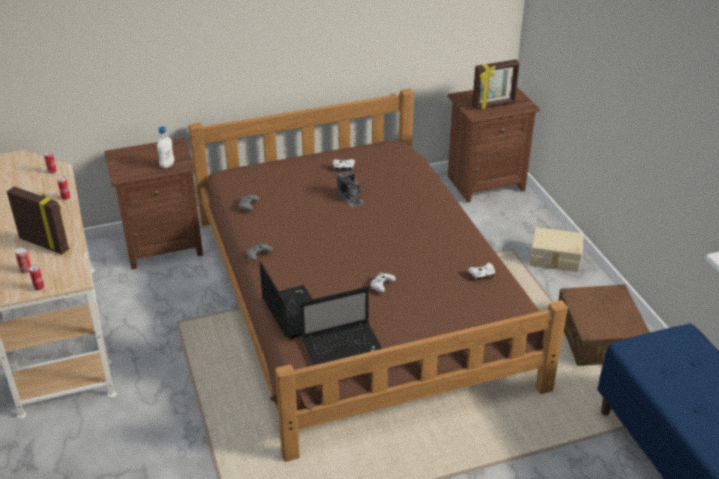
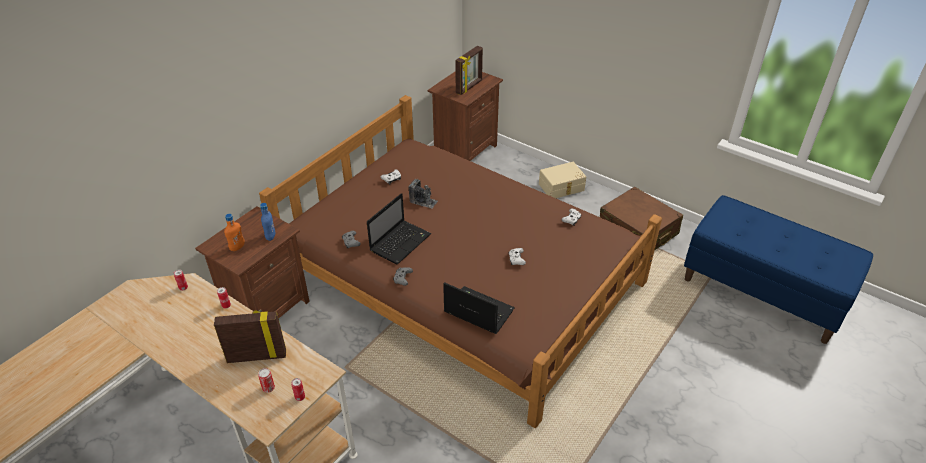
camera: 35 degrees left, 5 degrees up
white bottle [157,126,174,169] -> blue bottle [260,203,275,241]
laptop [300,287,382,365] -> laptop moved to [367,193,431,264]
none -> orange bottle [224,214,245,251]

